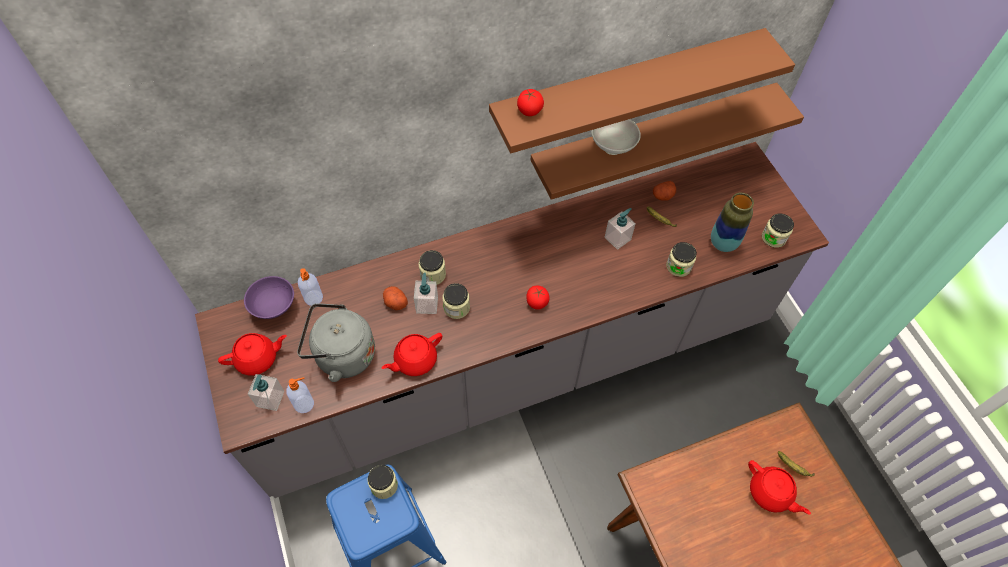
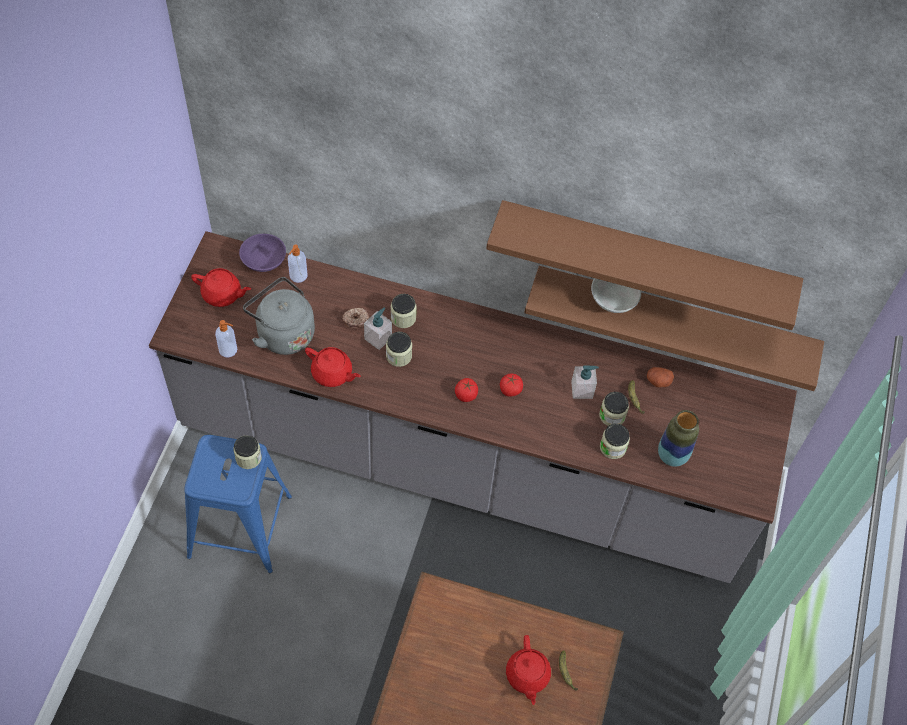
camera: 35 degrees right, 0 degrees up
soap dispenser [248,374,284,411] -> none
red teapot [381,333,442,376] -> red teapot turned 150 degrees counterclockwise [305,347,361,387]
potato [383,286,408,310] -> donut [342,308,369,329]
tomato [517,89,544,116] -> tomato moved to [500,373,523,397]
jar [762,214,794,248] -> jar moved to [599,392,629,426]

